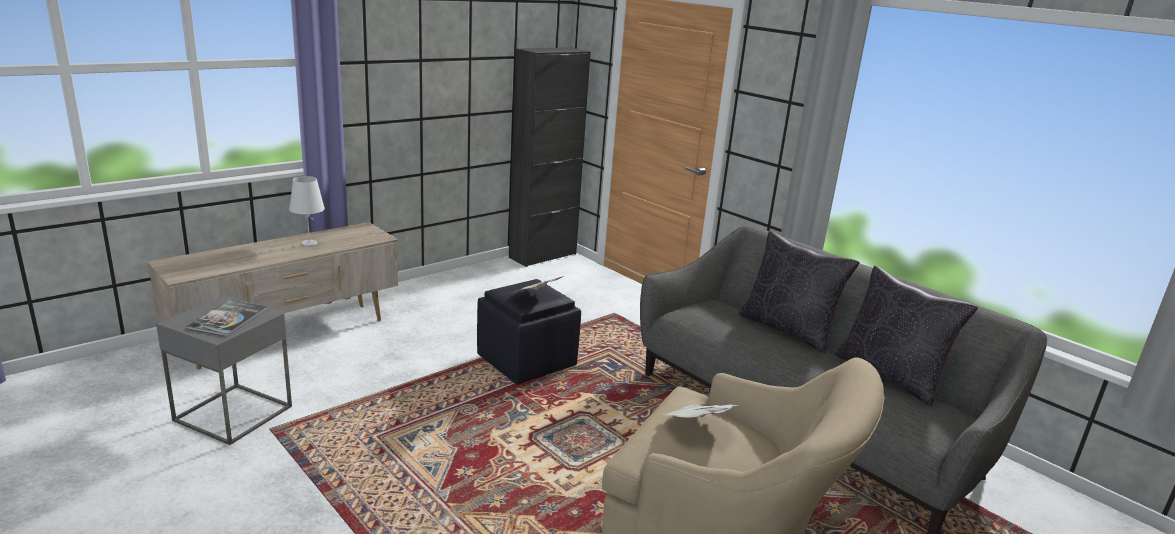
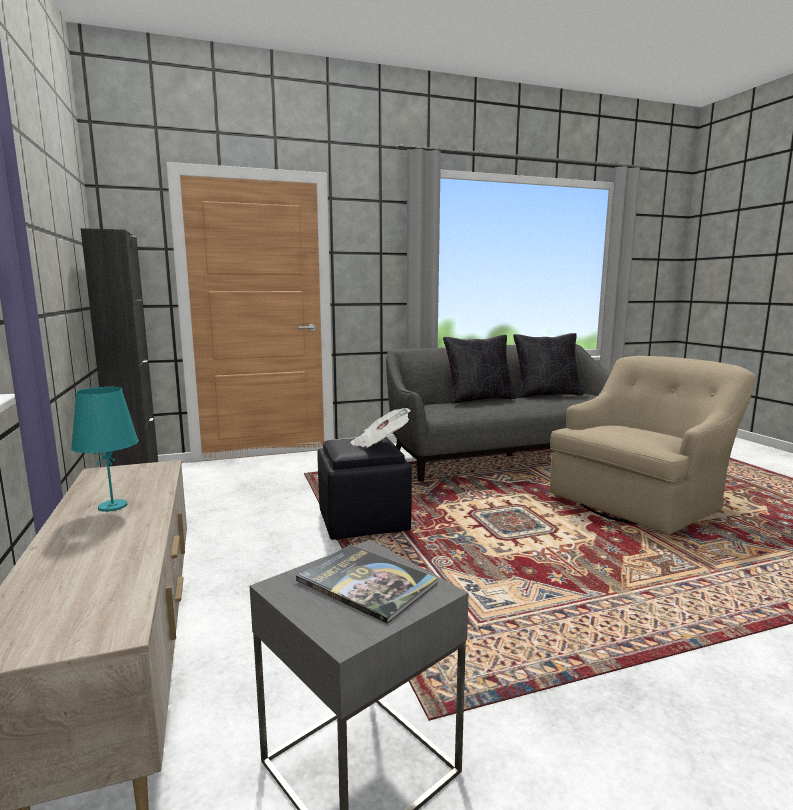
camera: 65 degrees left, 10 degrees down
white table lamp [289,176,325,246] -> turquoise table lamp [71,387,139,512]
newspaper [665,404,739,418] -> none

